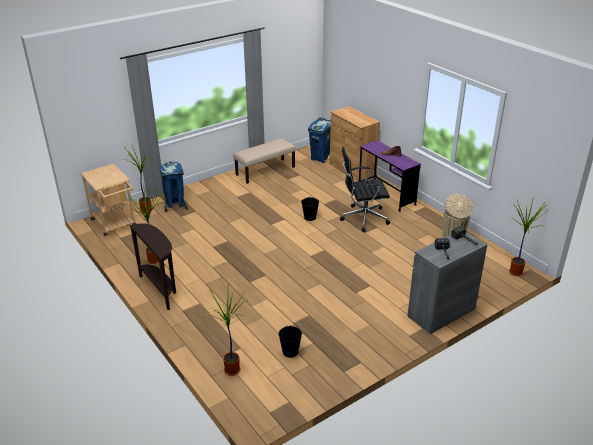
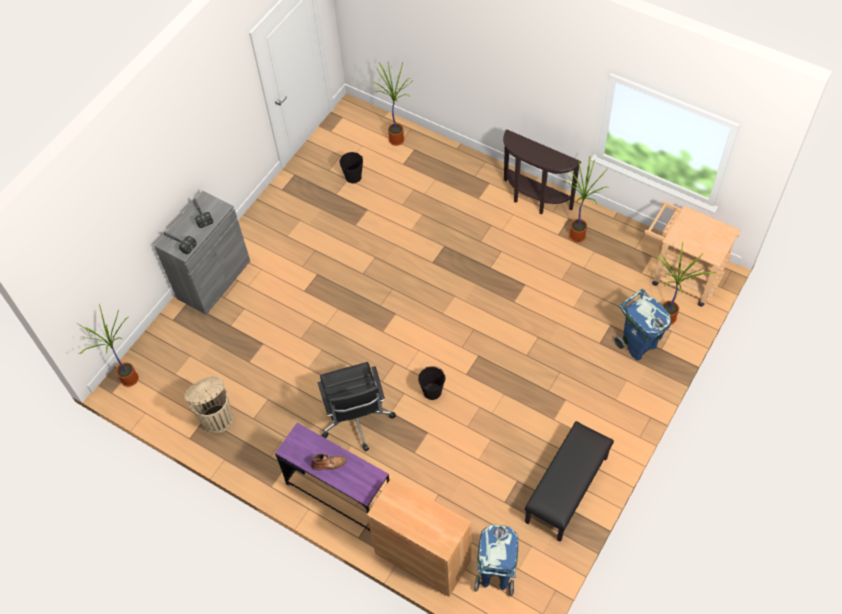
camera: 160 degrees right, 25 degrees up
beige bench [233,138,296,184] -> black bench [525,421,614,542]
black office chair [340,147,390,232] -> black office chair turned 105 degrees clockwise [318,362,396,451]

